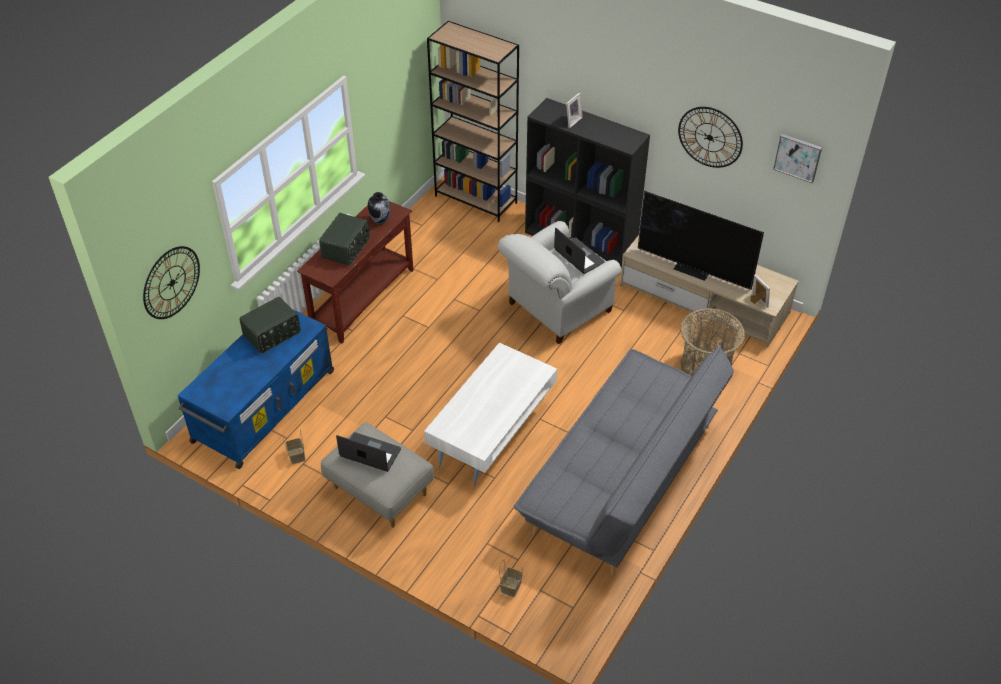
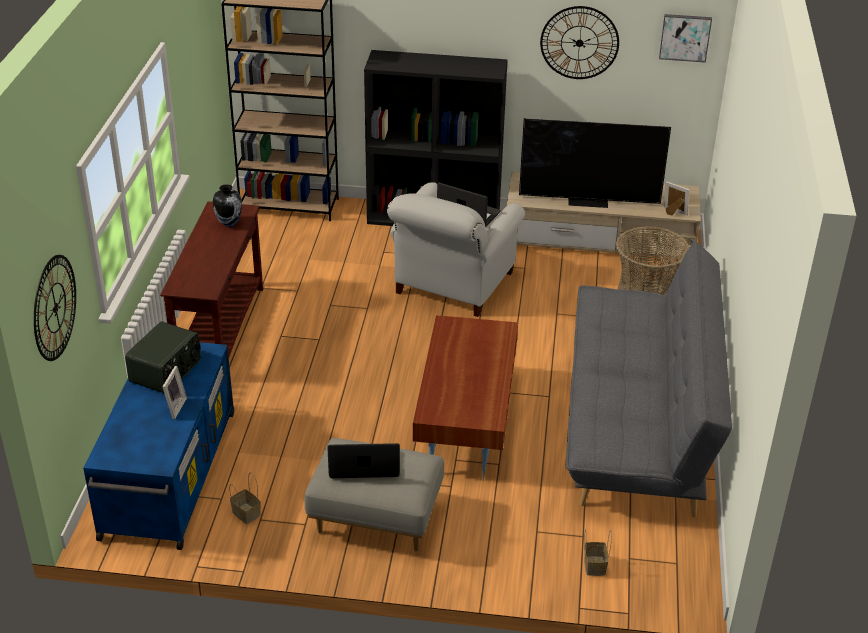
camera: 25 degrees left, 10 degrees down
radio [319,213,370,266] -> none
white coffee table [424,343,557,488] -> brown coffee table [413,315,518,481]
picture frame [566,93,583,128] -> picture frame moved to [162,366,187,419]

